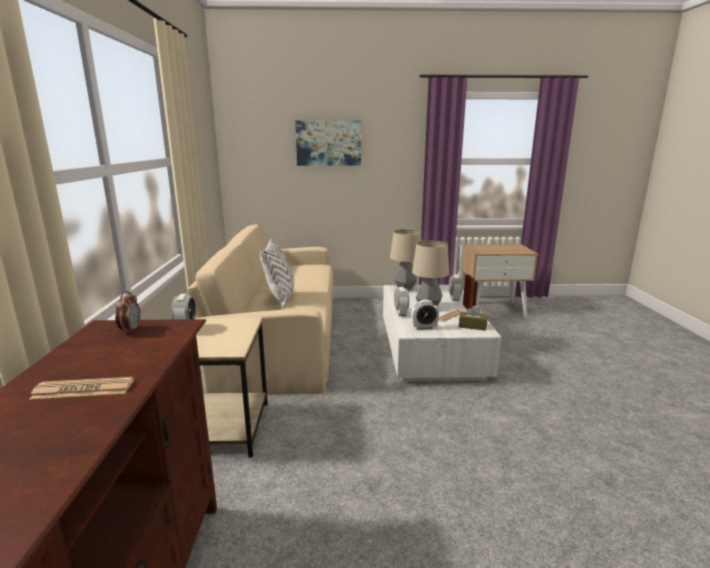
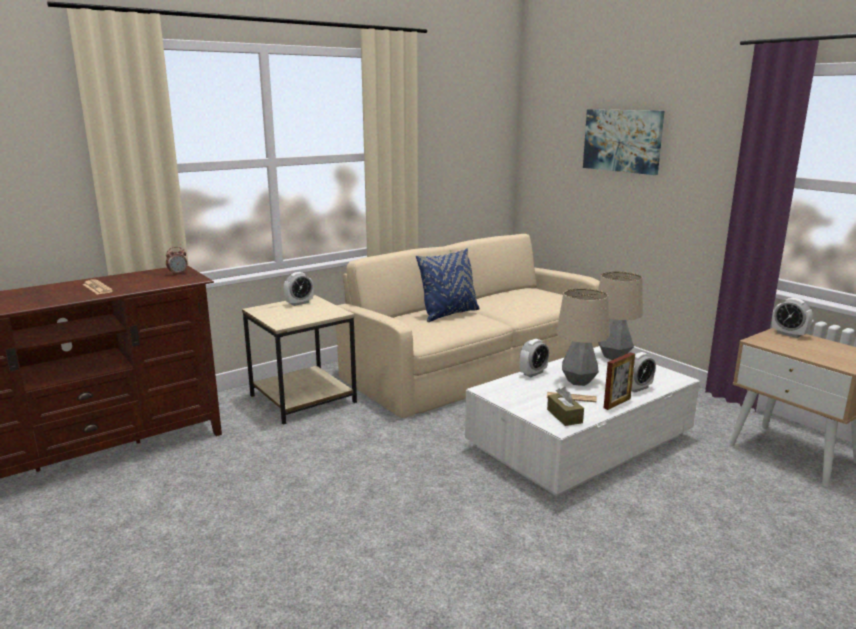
camera: 55 degrees right, 0 degrees up
white pillow [260,239,294,308] -> blue pillow [416,248,480,322]
alarm clock [411,300,439,330] -> alarm clock moved to [772,298,813,338]

